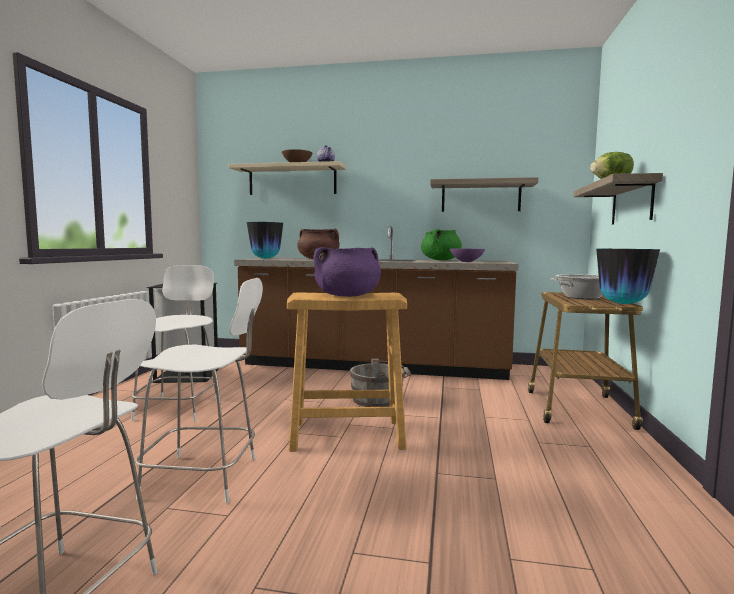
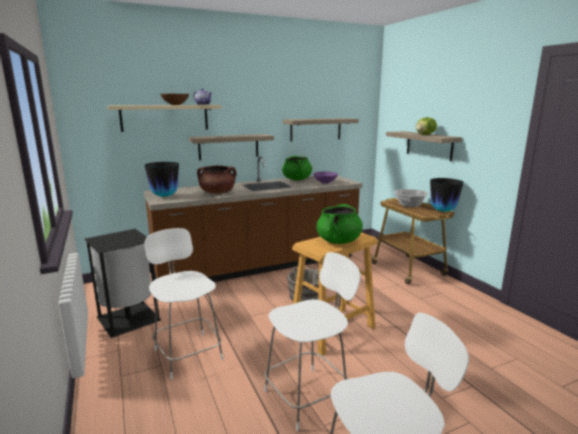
camera: 35 degrees left, 10 degrees up
purple cooking pot [313,247,381,297] -> green cooking pot [316,204,363,244]
none -> shelf [189,134,274,160]

